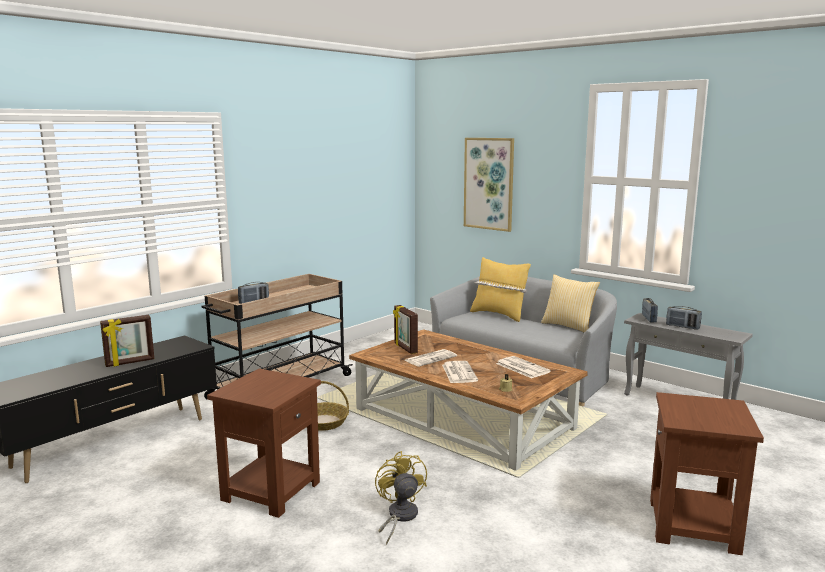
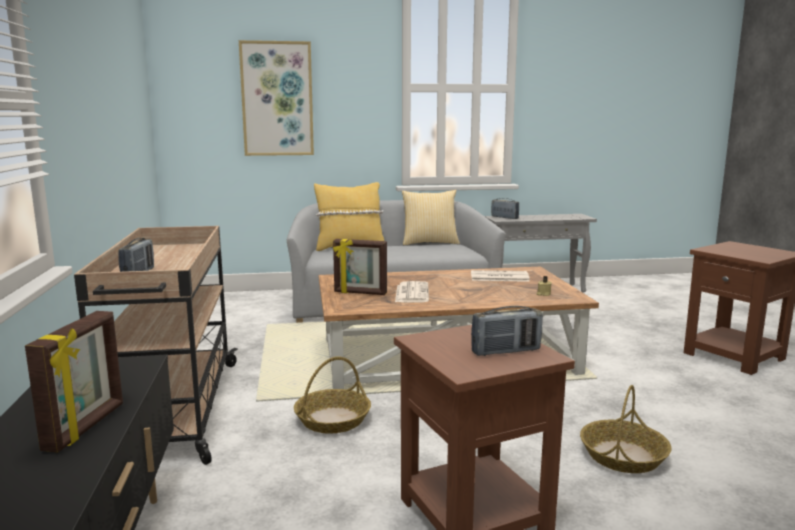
camera: 50 degrees left, 0 degrees up
yellow fan [375,451,427,545] -> basket [580,385,672,473]
newspaper [442,361,478,383] -> none
radio [666,306,702,330] -> radio moved to [471,306,543,356]

